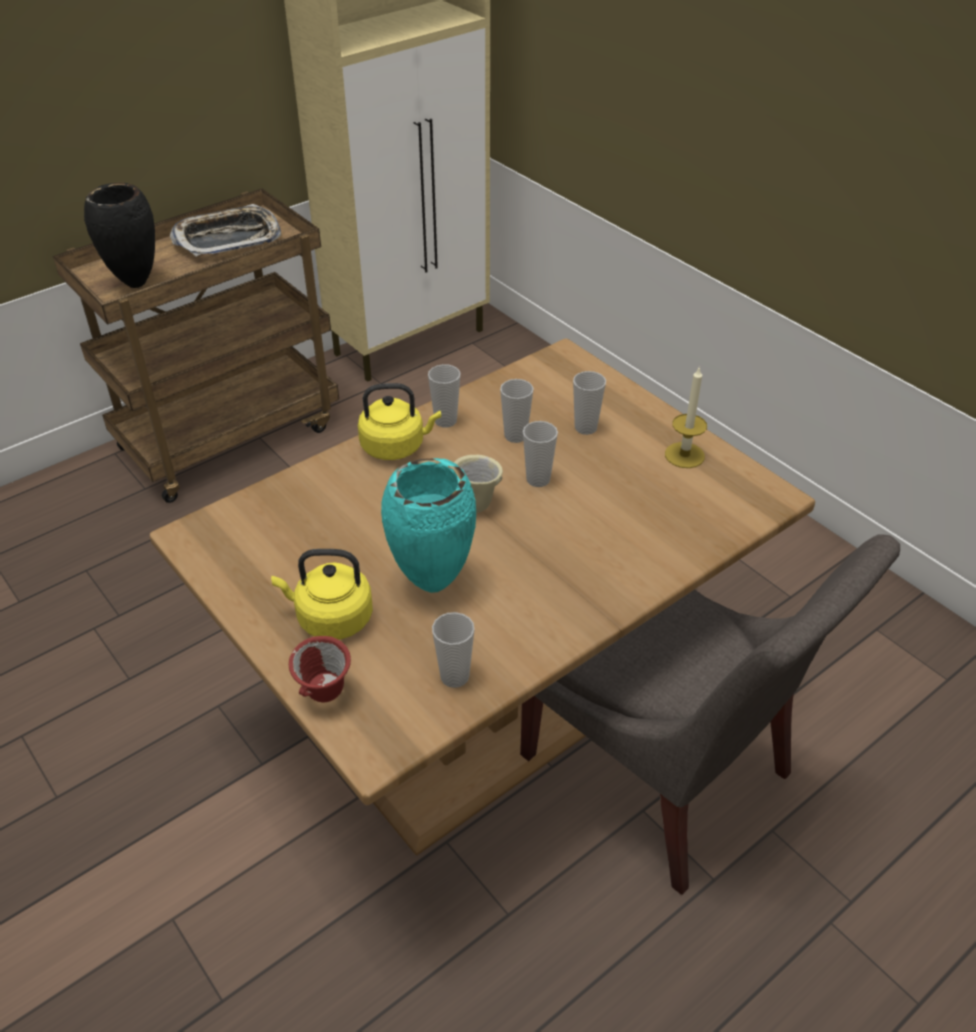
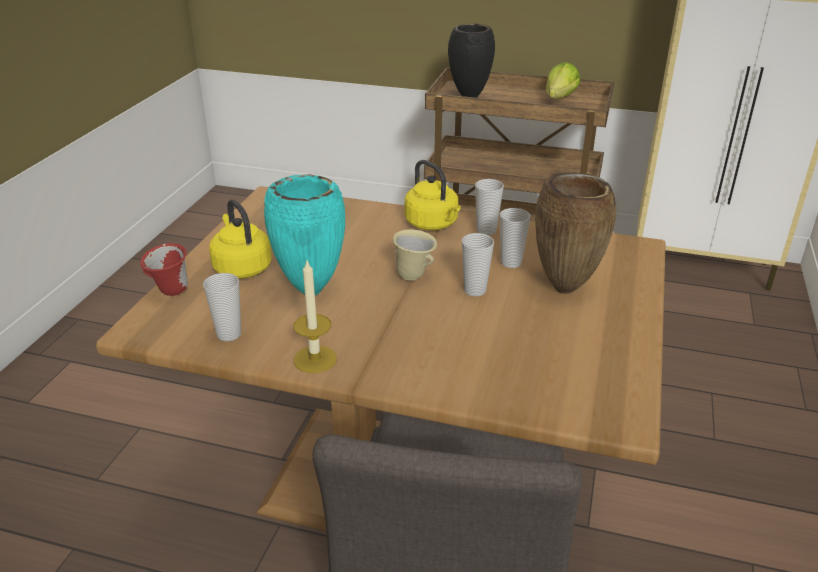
camera: 55 degrees right, 10 degrees down
tray [170,204,281,256] -> lettuce [546,62,580,99]
cup [573,371,606,435] -> brown vase [535,173,617,294]
candle [665,366,707,468] -> candle moved to [294,261,337,373]

